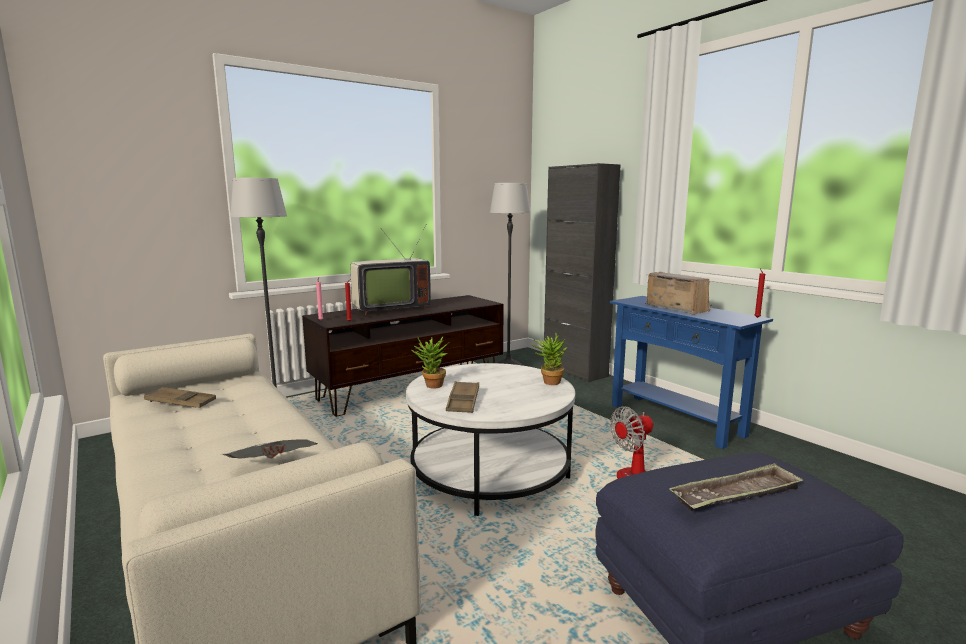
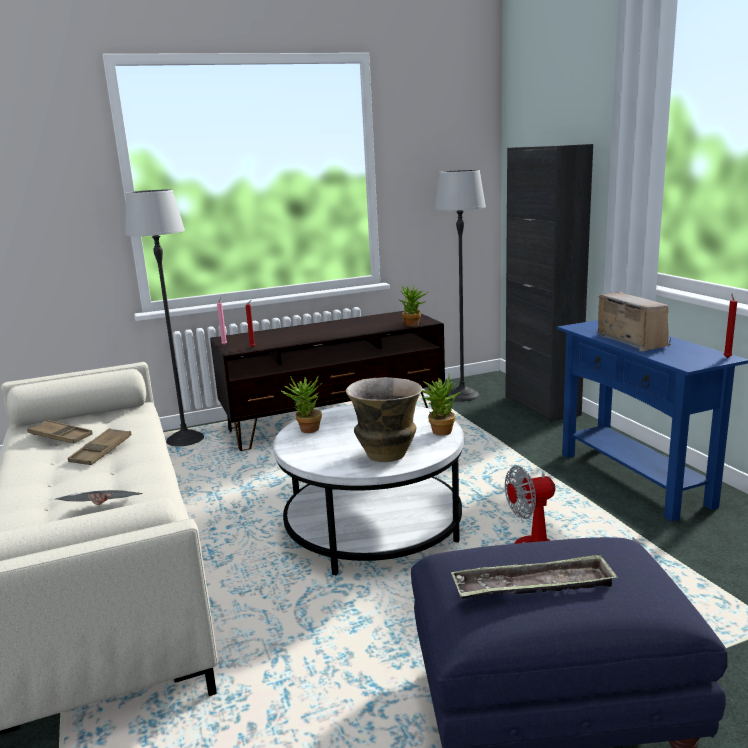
camera: 15 degrees right, 5 degrees up
television [351,225,431,315] -> none
brown tray [446,381,479,413] -> brown tray moved to [68,428,132,465]
none -> vase [346,377,422,462]
none -> potted plant [399,285,428,327]

